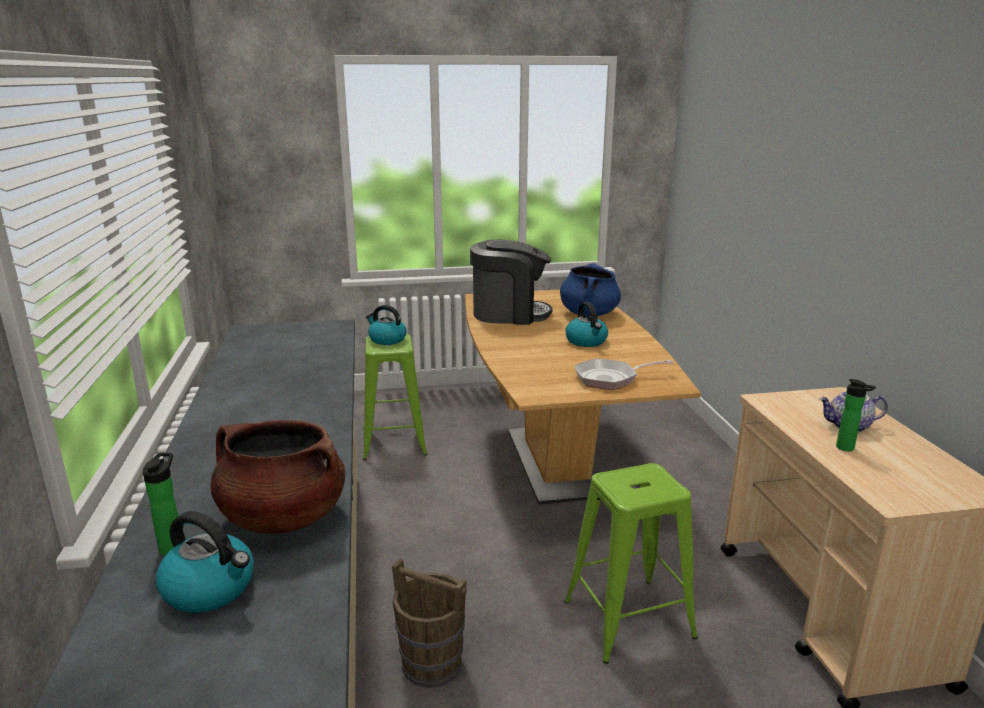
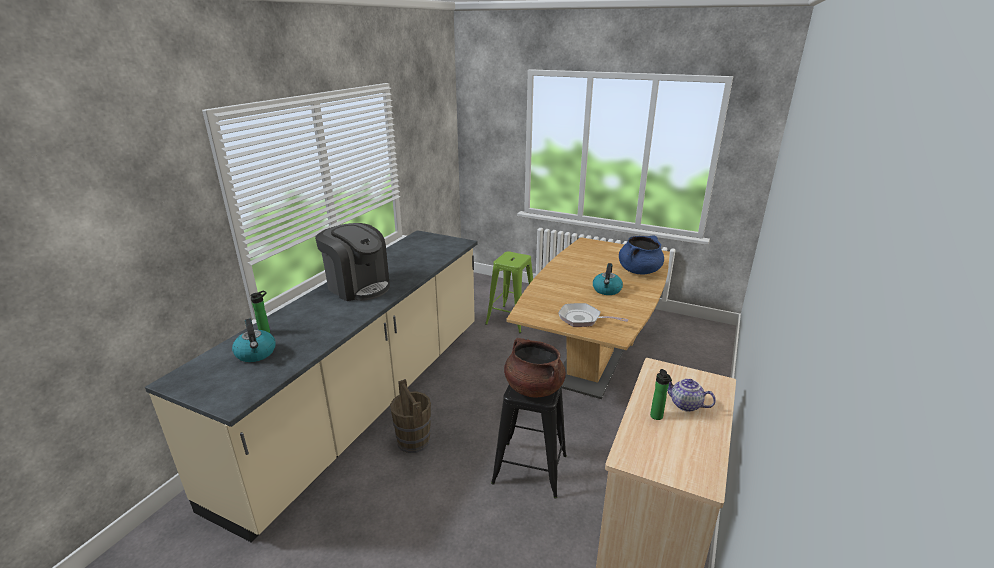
camera: 35 degrees right, 5 degrees up
brown cooking pot [211,420,345,534] -> brown cooking pot moved to [504,338,566,397]
kettle [366,305,407,345] -> none
coffee machine [470,240,552,325] -> coffee machine moved to [315,223,390,301]
green stool [564,463,698,664] -> black stool [491,385,567,499]

